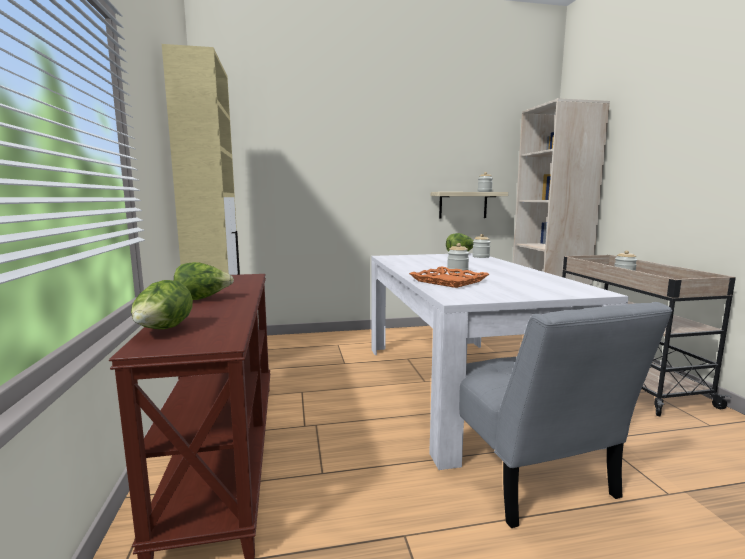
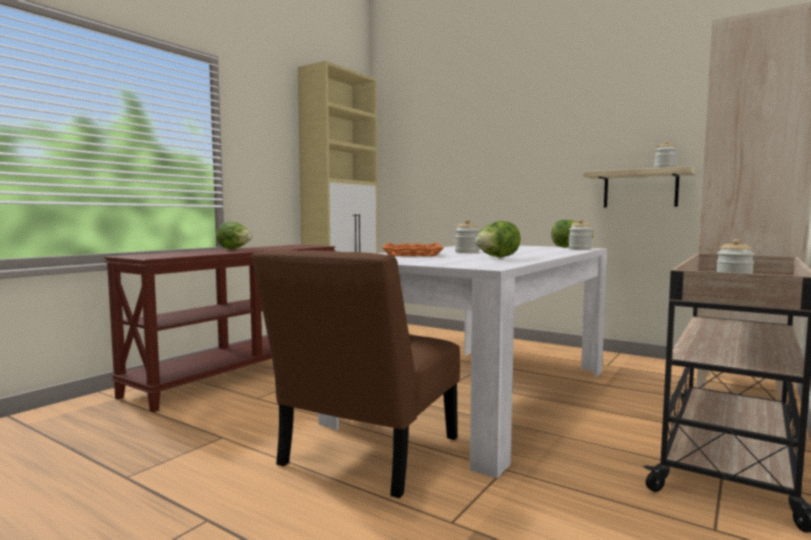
camera: 45 degrees right, 5 degrees down
lettuce [131,280,193,329] -> lettuce moved to [475,221,521,258]
grey chair [459,302,673,528] -> brown chair [251,249,460,498]

